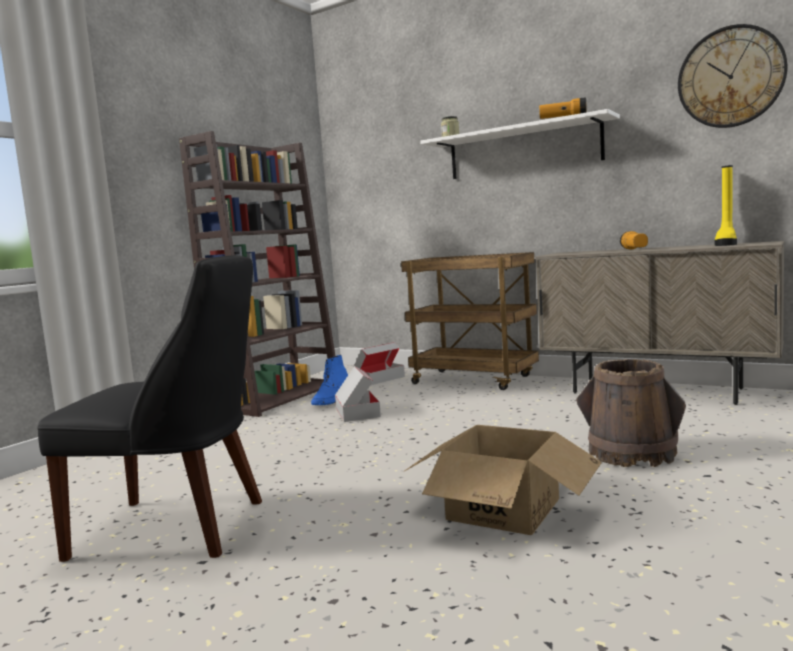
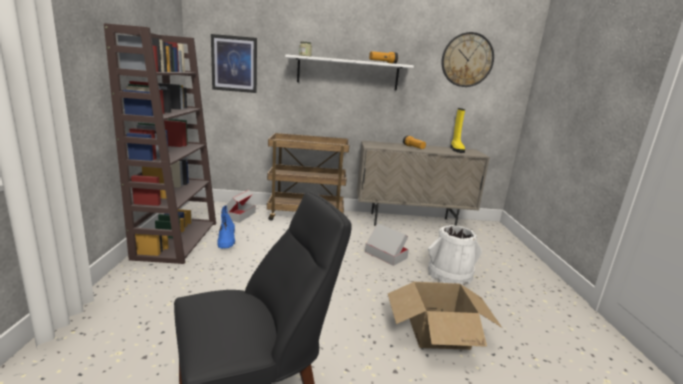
camera: 35 degrees left, 10 degrees up
cardboard box [335,366,381,422] -> cardboard box moved to [365,223,409,266]
brown bucket [576,359,686,467] -> white bucket [428,225,482,285]
none -> picture [211,34,257,93]

